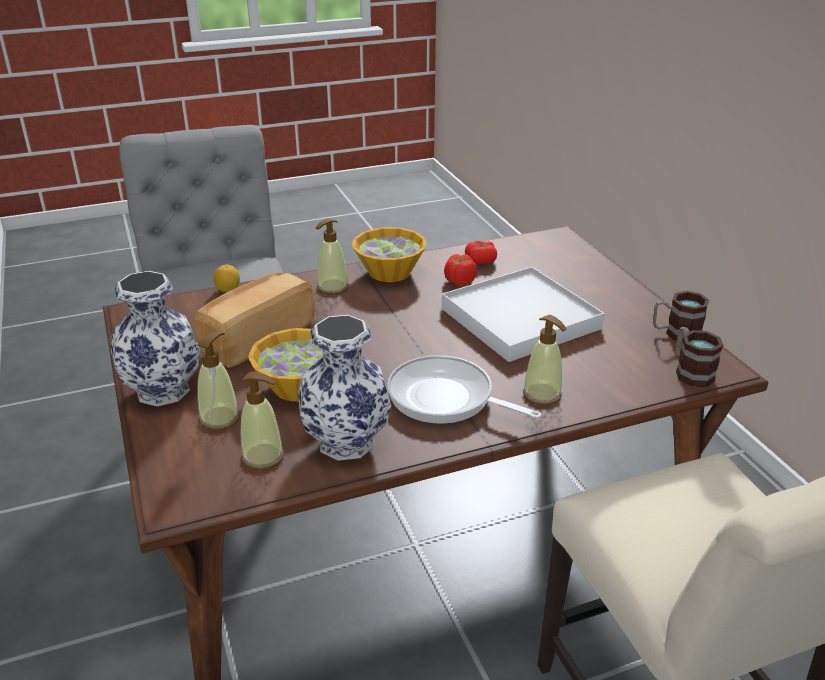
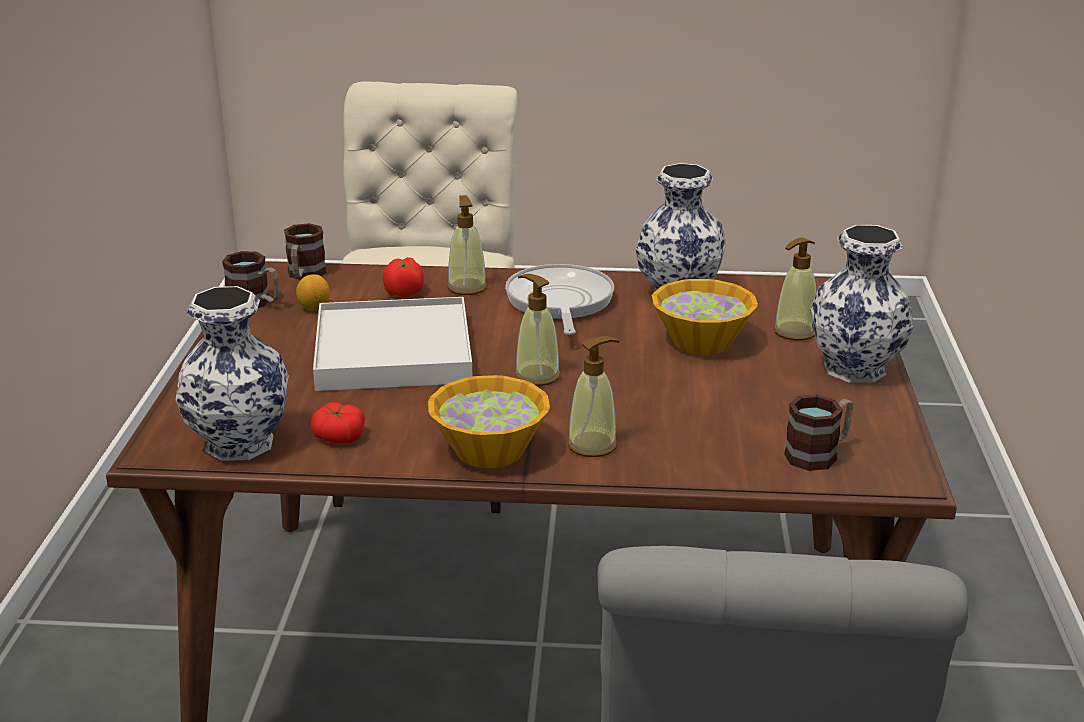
camera: 155 degrees left, 5 degrees down
bread [194,272,315,368] -> none
lemon [213,265,240,292] -> lemon moved to [296,274,330,311]
soap dispenser [241,372,284,471] -> soap dispenser moved to [515,274,560,386]
frying pan [387,355,542,424] -> frying pan turned 150 degrees counterclockwise [505,264,614,335]
tomato [444,254,477,286] -> tomato moved to [383,257,424,298]
none -> vase [175,286,289,461]
none -> mug [784,394,853,471]

